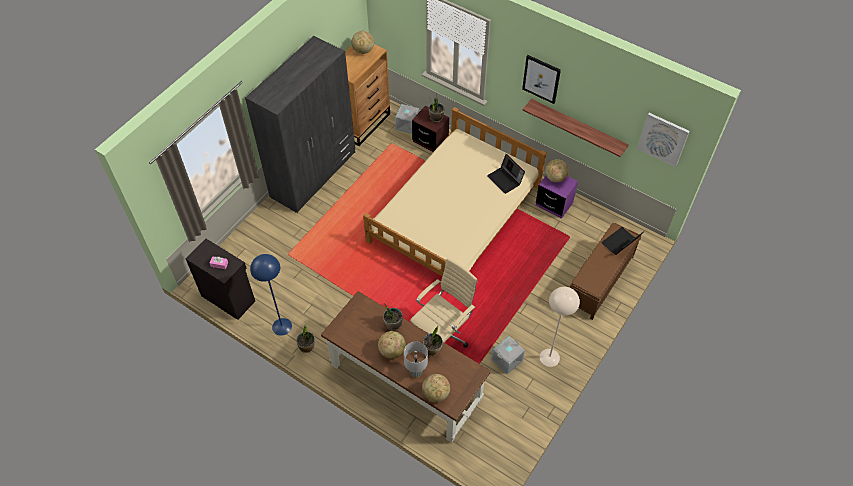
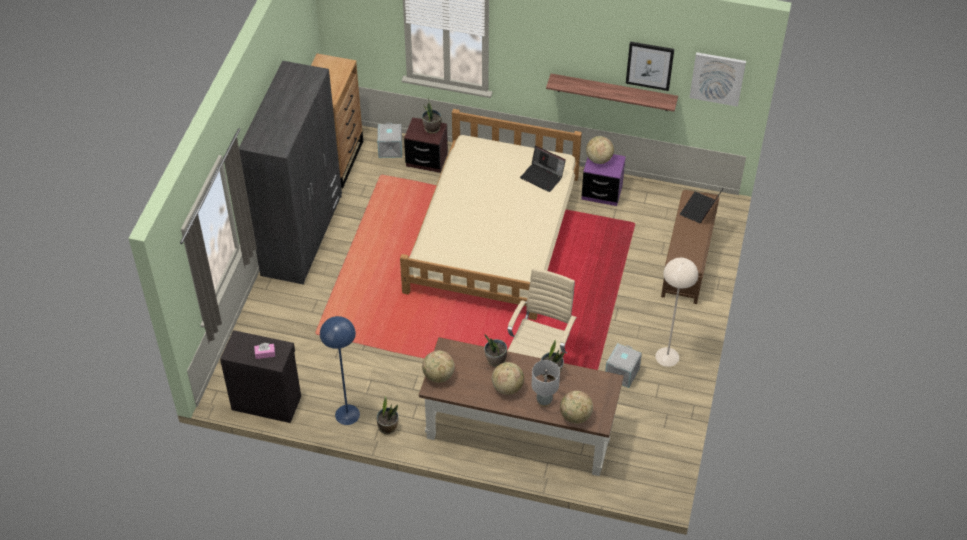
camera: 20 degrees left, 5 degrees down
globe [351,31,374,54] -> globe moved to [422,351,455,383]
picture [522,55,561,104] -> picture moved to [626,41,674,91]

